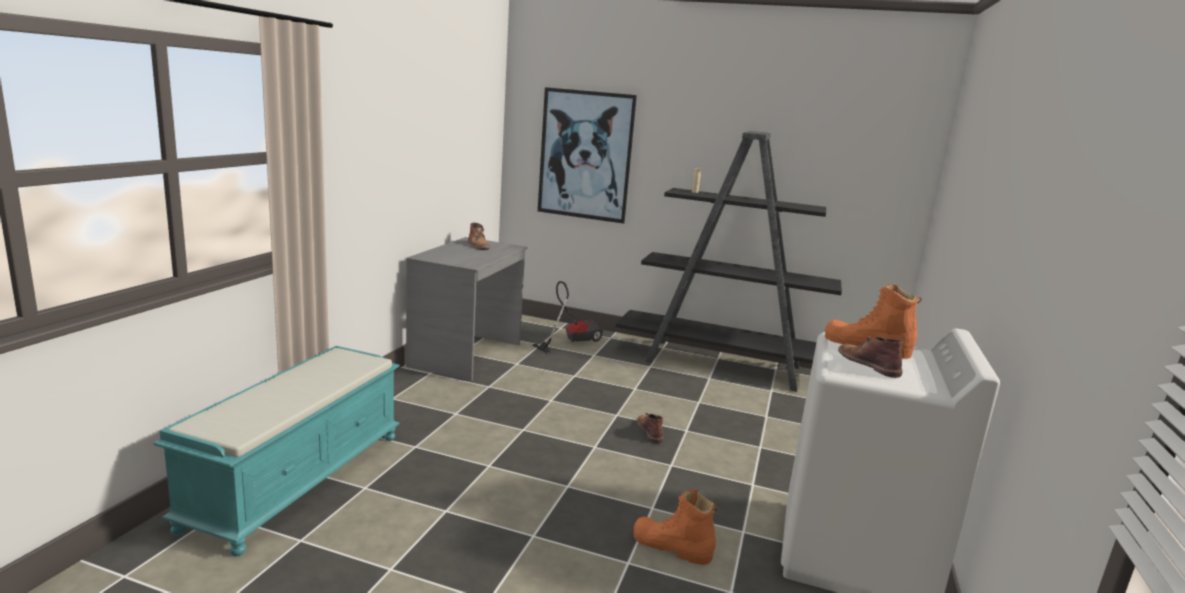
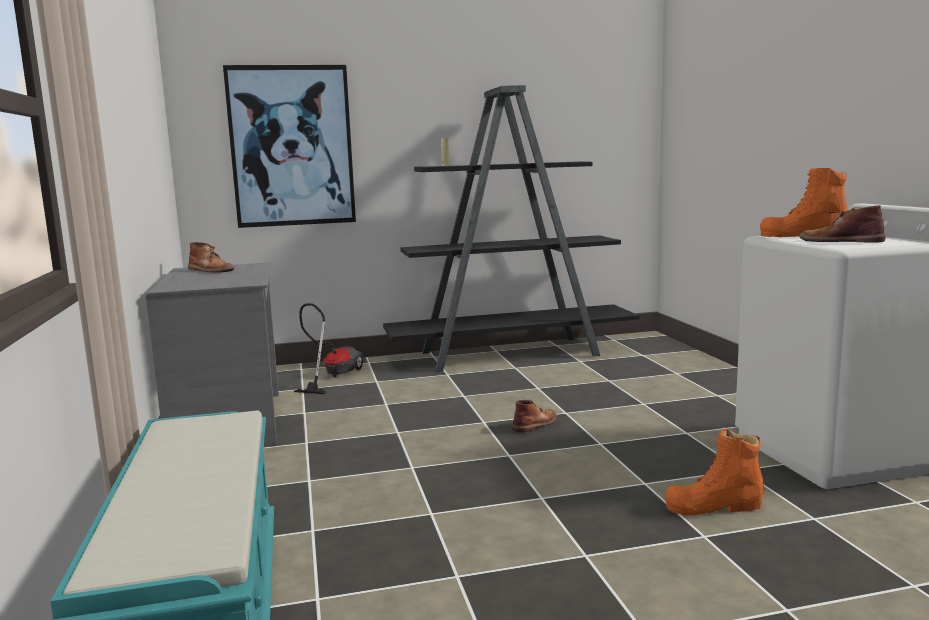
camera: 30 degrees left, 5 degrees down
brown boot [637,413,663,443] -> brown boot turned 90 degrees clockwise [512,400,557,432]

